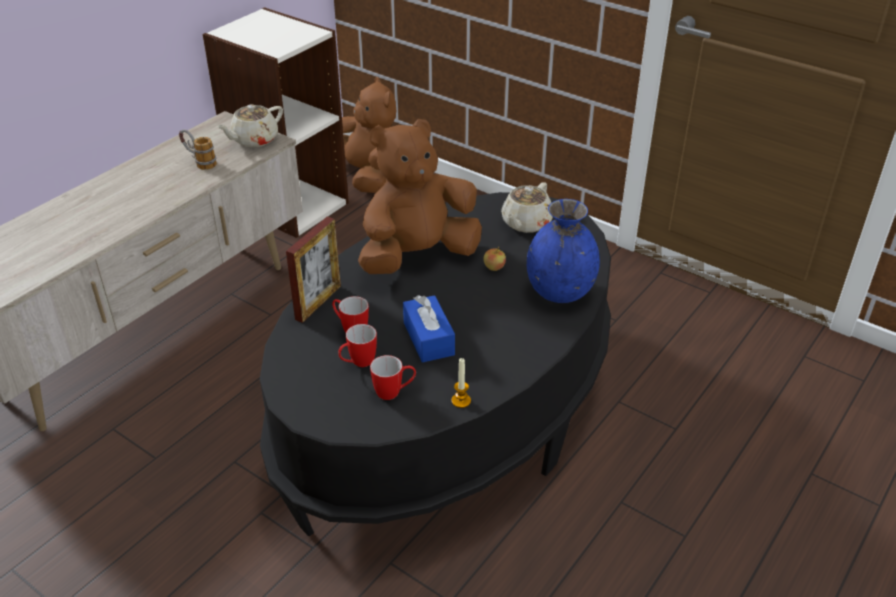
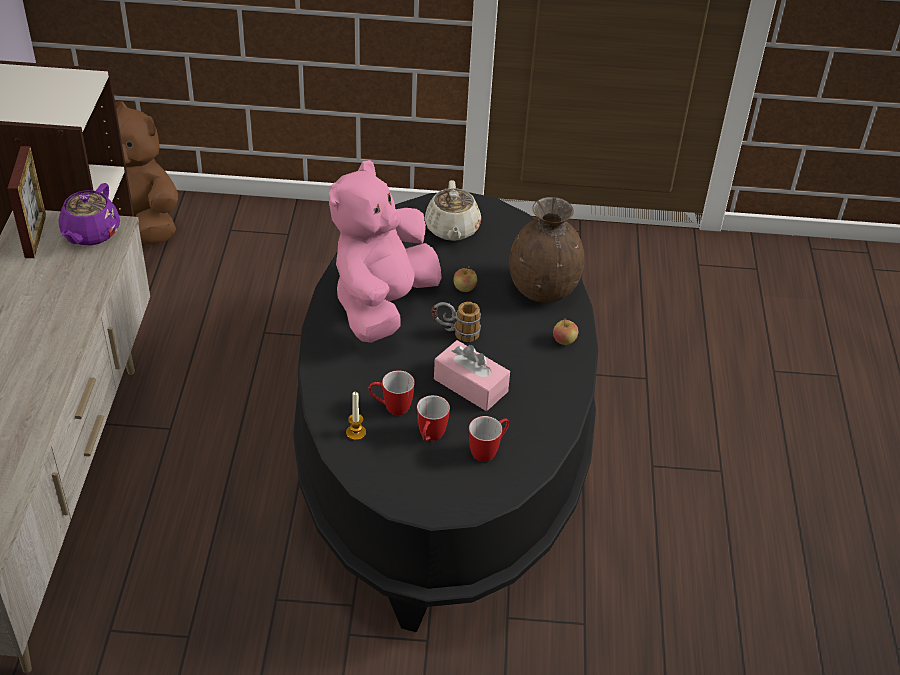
camera: 35 degrees left, 5 degrees up
mug [179,129,217,170] -> mug moved to [432,302,481,342]
beige teapot [217,104,283,147] -> purple teapot [59,183,120,246]
picture frame [286,216,341,323] -> picture frame moved to [7,146,46,258]
brown plush toy [358,119,482,274] -> pink plush toy [329,160,442,343]
blue tissue box [403,295,455,363] -> pink tissue box [434,340,510,411]
candle [452,358,471,408] -> candle moved to [346,392,366,440]
blue vase [527,199,600,303] -> brown vase [509,197,585,303]
none -> apple [553,318,578,345]

